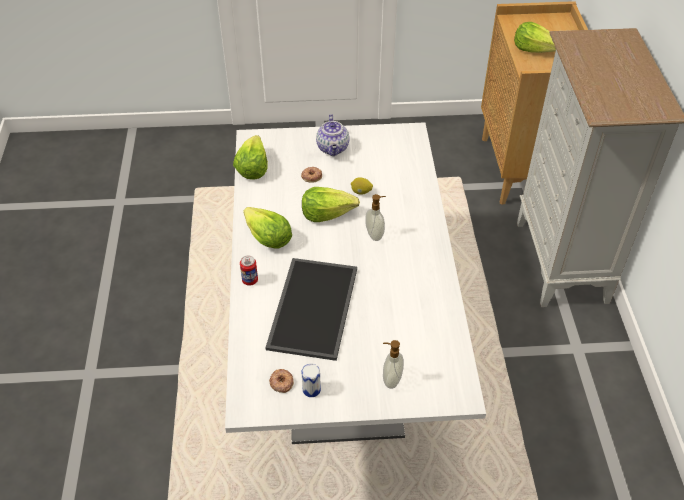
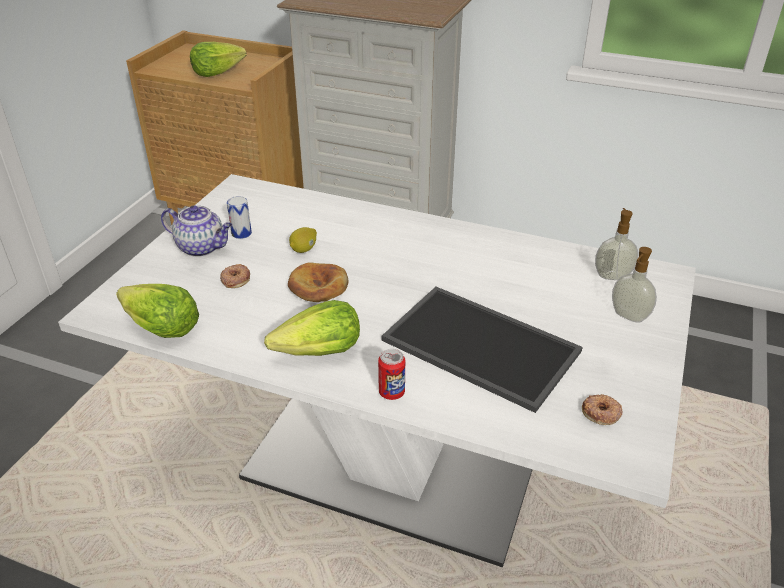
camera: 65 degrees left, 10 degrees down
lettuce [302,187,360,222] -> bread [288,262,349,302]
can [302,364,321,397] -> can moved to [227,196,252,239]
soap dispenser [365,194,386,241] -> soap dispenser moved to [595,208,639,280]

